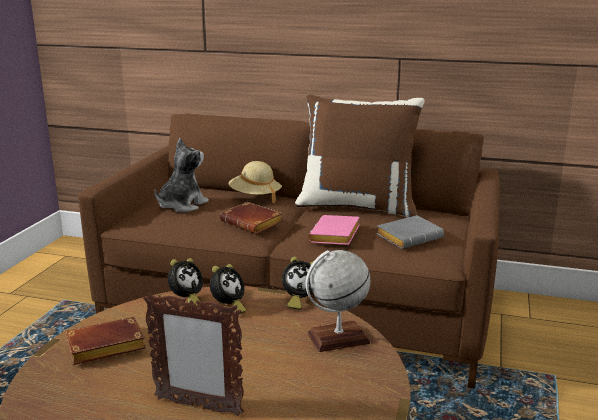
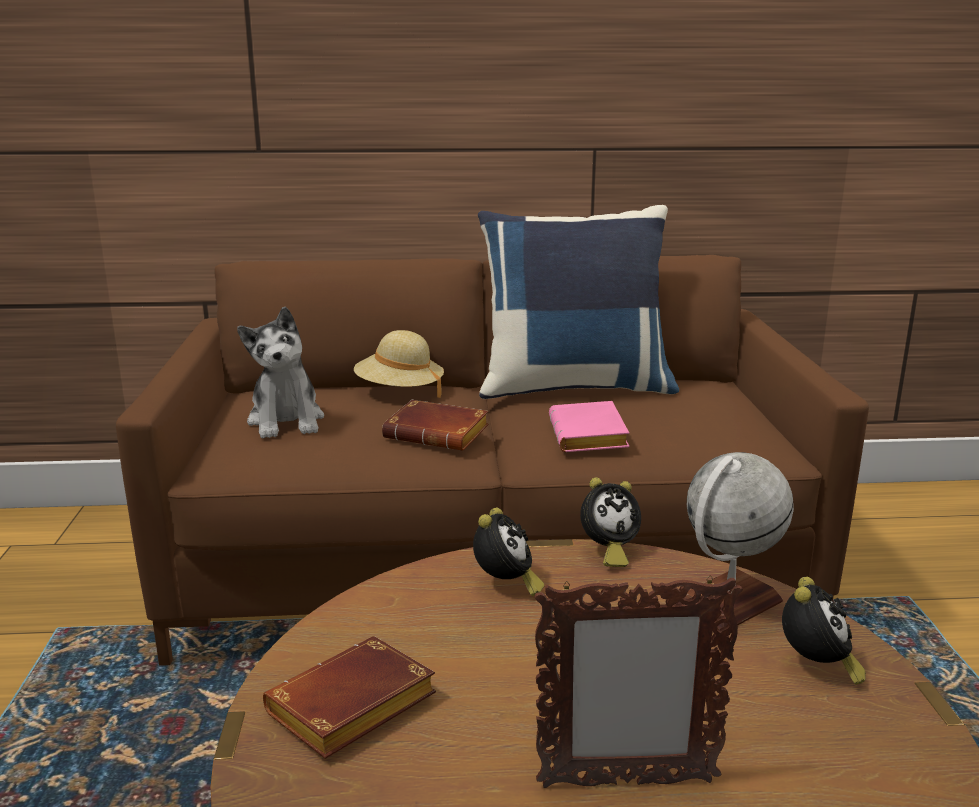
camera: 20 degrees left, 0 degrees up
plush toy [154,138,209,212] -> plush toy turned 150 degrees clockwise [237,306,324,439]
alarm clock [168,258,203,308] -> alarm clock moved to [782,577,866,685]
brown pillow [295,94,425,217] -> blue pillow [478,205,679,399]
grey book [377,215,444,249] -> none

